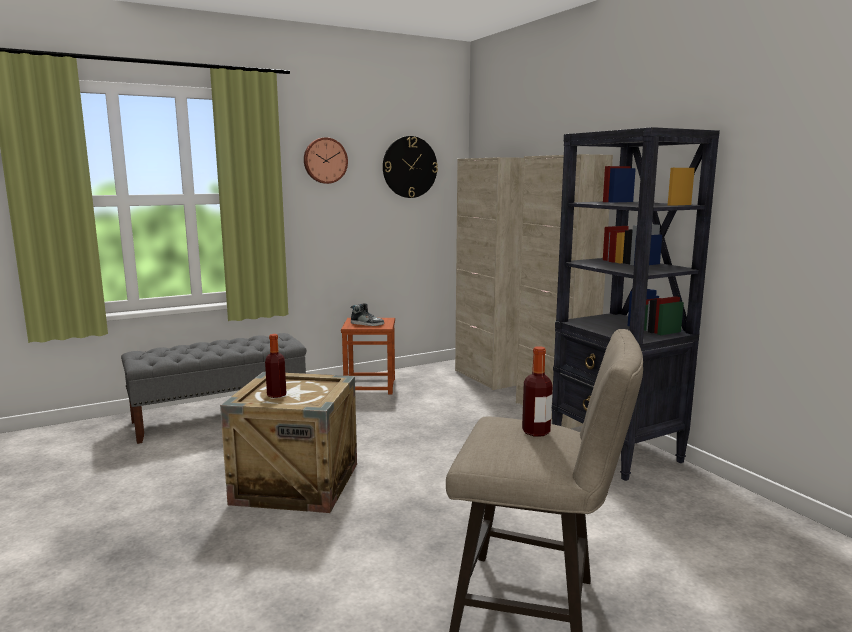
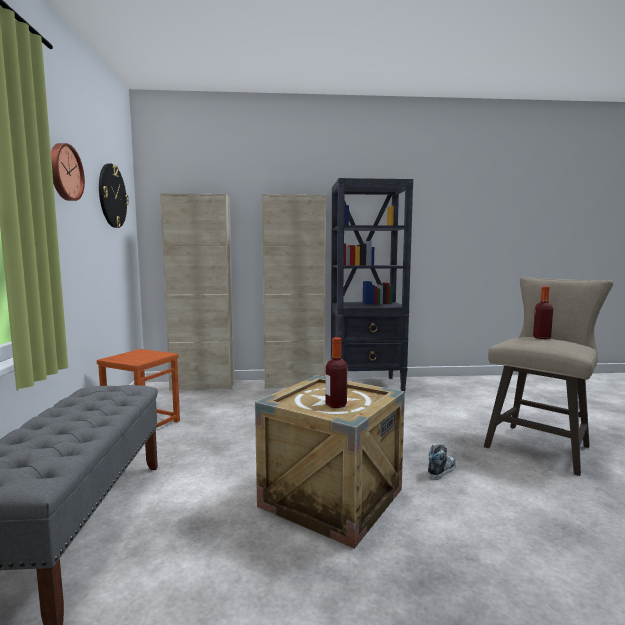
camera: 65 degrees left, 5 degrees down
shoe [351,303,384,326] -> shoe moved to [428,444,456,480]

